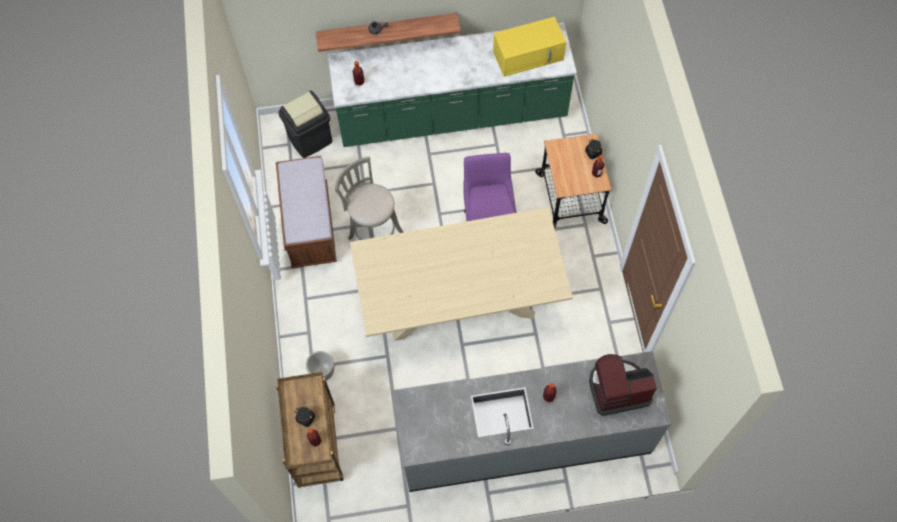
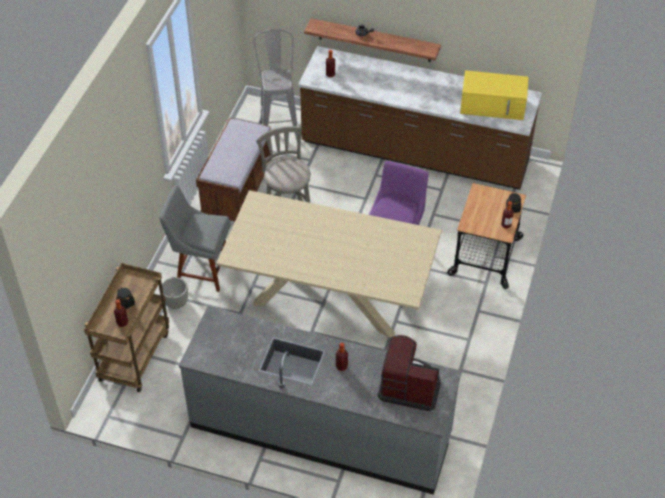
camera: 25 degrees right, 15 degrees down
black trash can [278,91,332,158] -> grey stool [253,29,298,142]
green counter [328,22,577,147] -> brown counter [298,46,542,190]
none -> grey chair [159,186,231,292]

